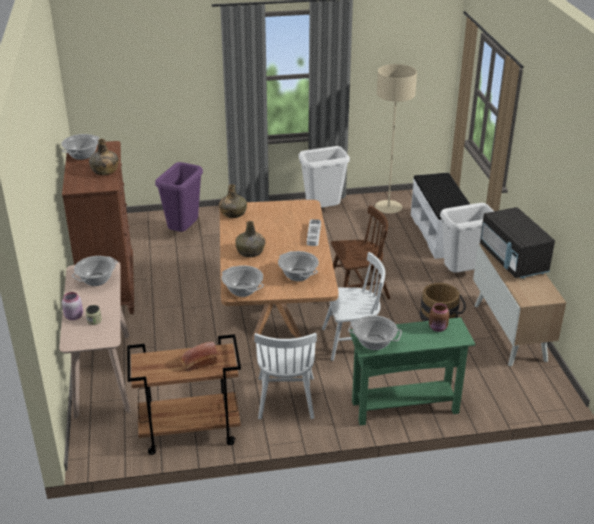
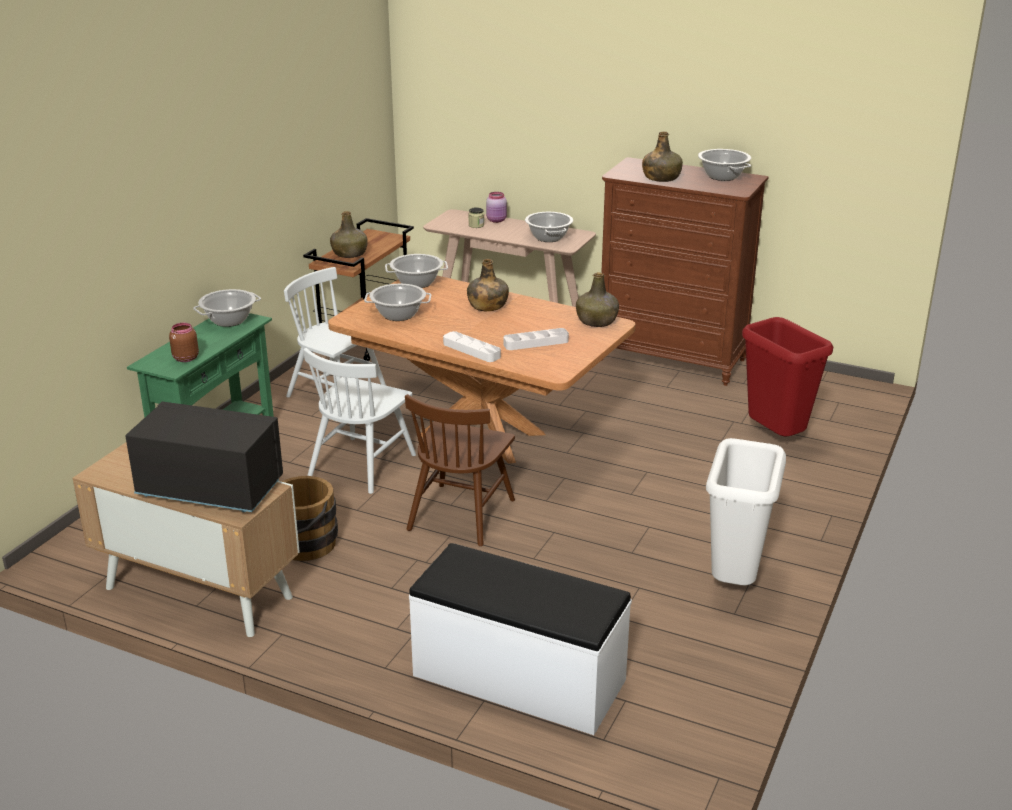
camera: 125 degrees right, 5 degrees down
purple trash can [155,162,203,232] -> red trash can [742,317,833,436]
bread [181,342,217,371] -> green bottle [330,211,368,258]
beige floor lamp [375,64,417,214] -> none
white trash can [440,203,494,273] -> none
none -> white tray [503,328,569,350]

